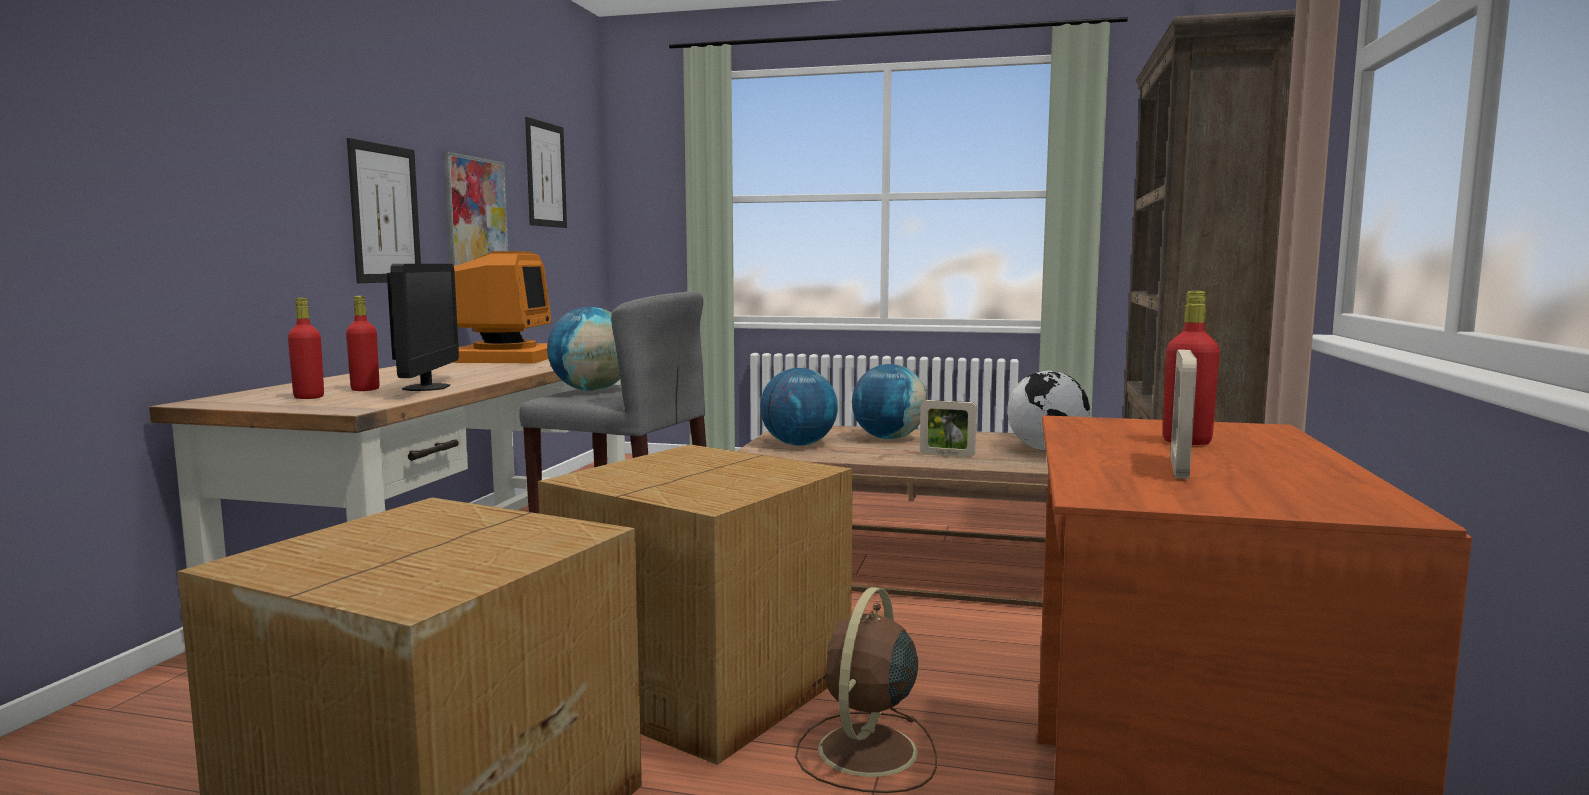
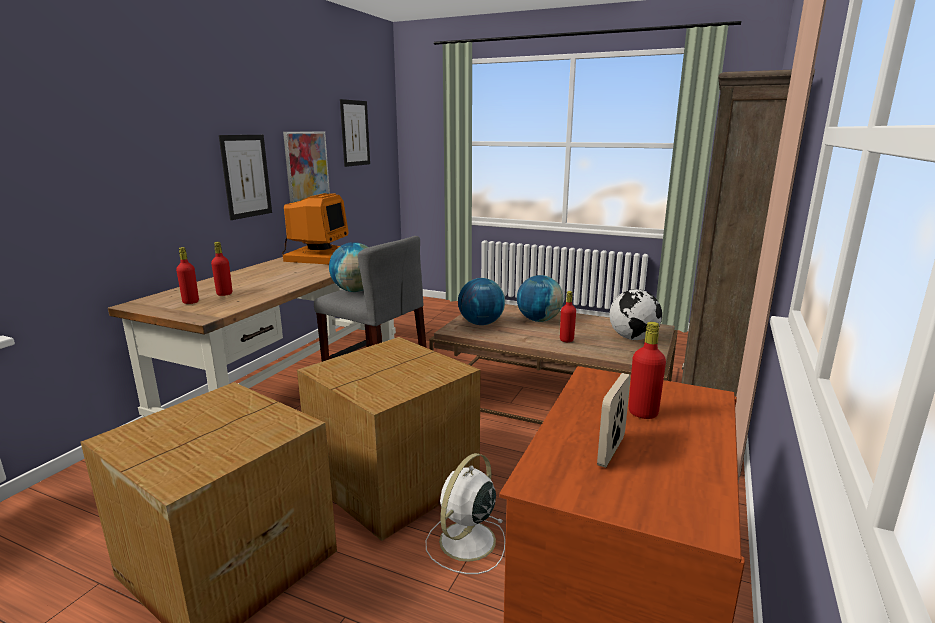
camera: 10 degrees right, 10 degrees up
monitor [387,264,459,391] -> none
brown fan [795,587,937,793] -> white fan [426,453,505,574]
picture frame [920,400,977,458] -> red bottle [560,291,576,342]

